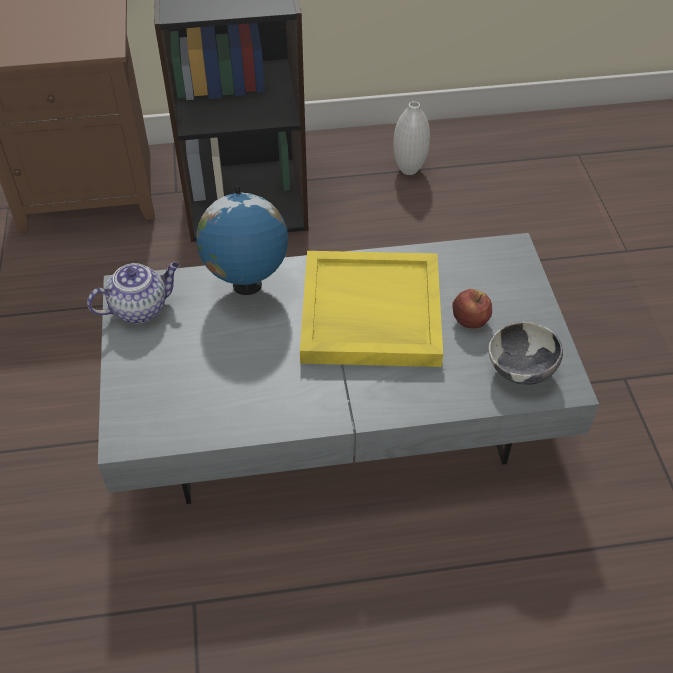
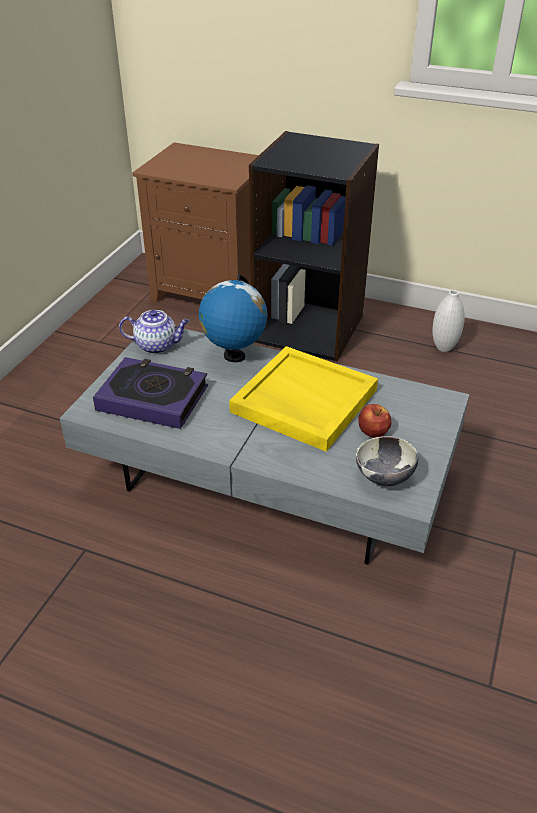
camera: 30 degrees right, 10 degrees down
none -> book [93,357,208,429]

